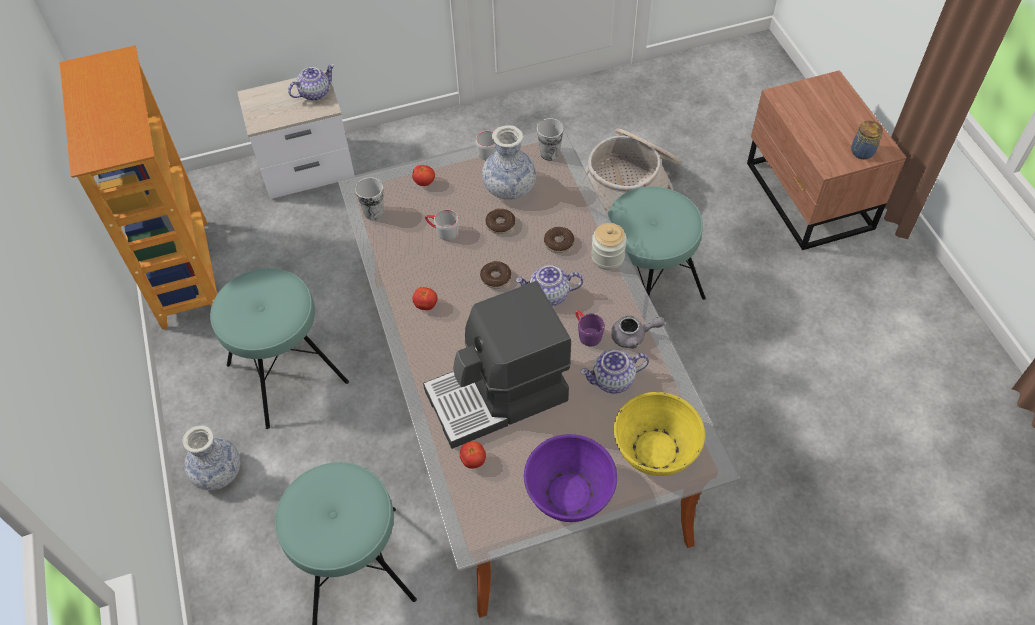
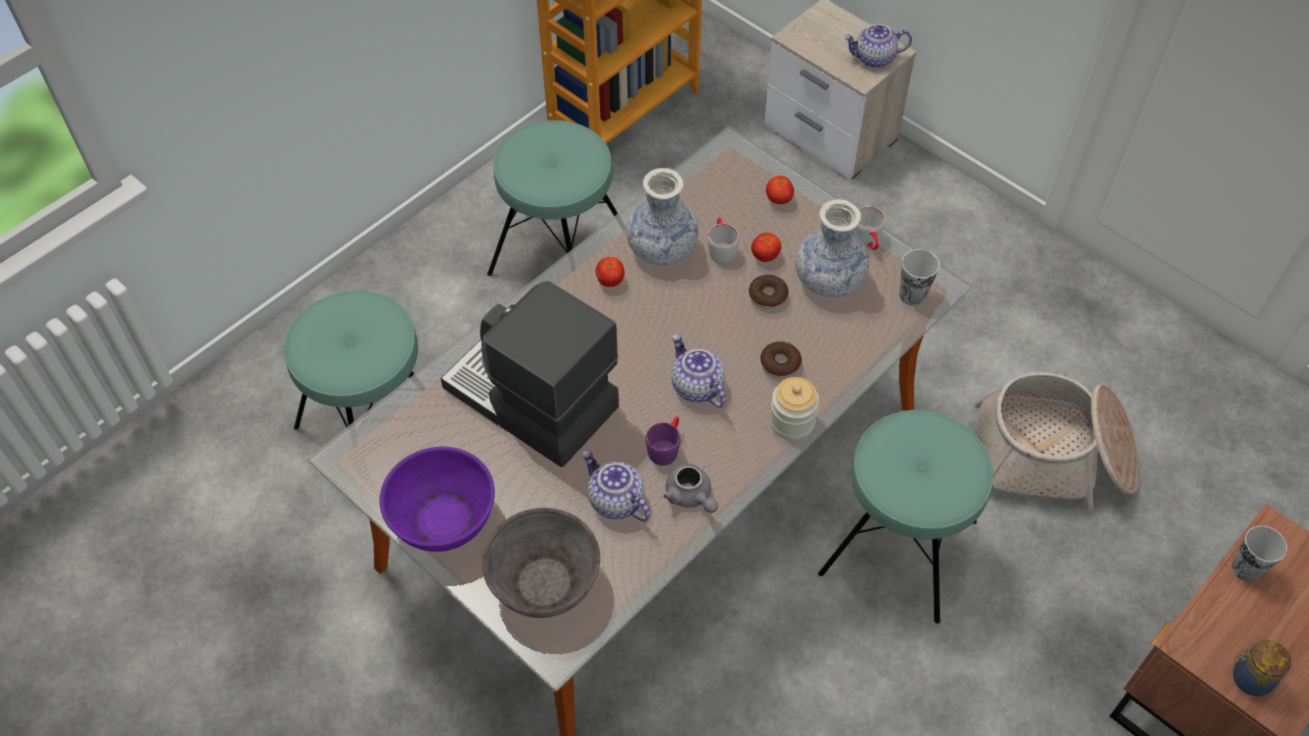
camera: 60 degrees right, 0 degrees up
vase [182,426,240,490] -> vase moved to [626,168,698,265]
teapot [288,64,335,101] -> teapot turned 150 degrees clockwise [844,24,912,68]
cup [355,178,384,221] -> cup moved to [1232,526,1287,582]
tomato [460,441,486,469] -> tomato moved to [751,233,781,262]
donut [480,261,511,289] -> none
yellow bowl [614,392,705,476] -> grey bowl [482,508,600,618]

